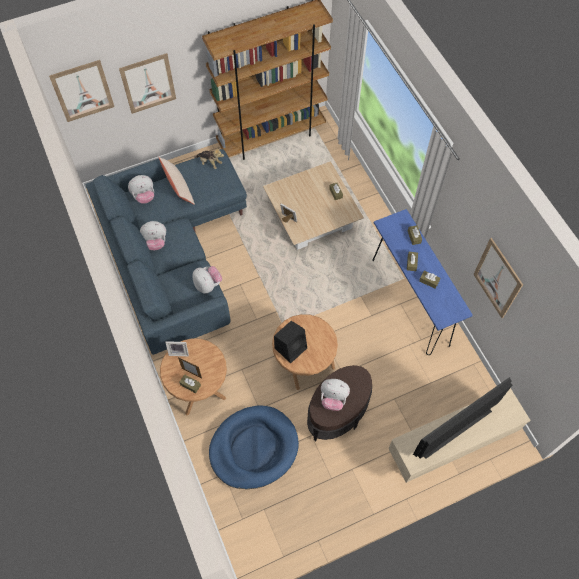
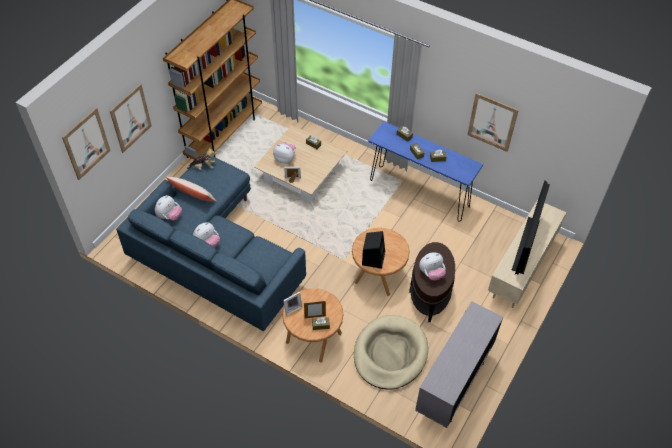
camera: 35 degrees left, 10 degrees down
plush toy [192,266,222,293] -> plush toy moved to [273,142,296,164]
blue dog bed [209,406,299,489] -> beige dog bed [354,315,428,390]
none -> grey cabinet [415,301,503,428]

